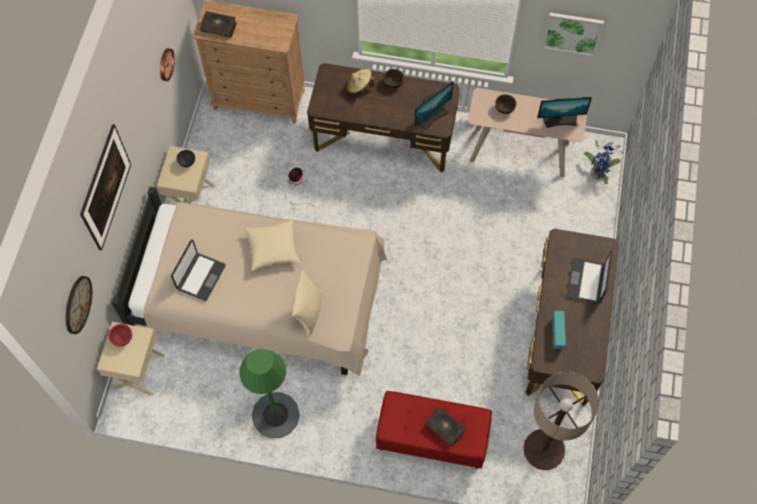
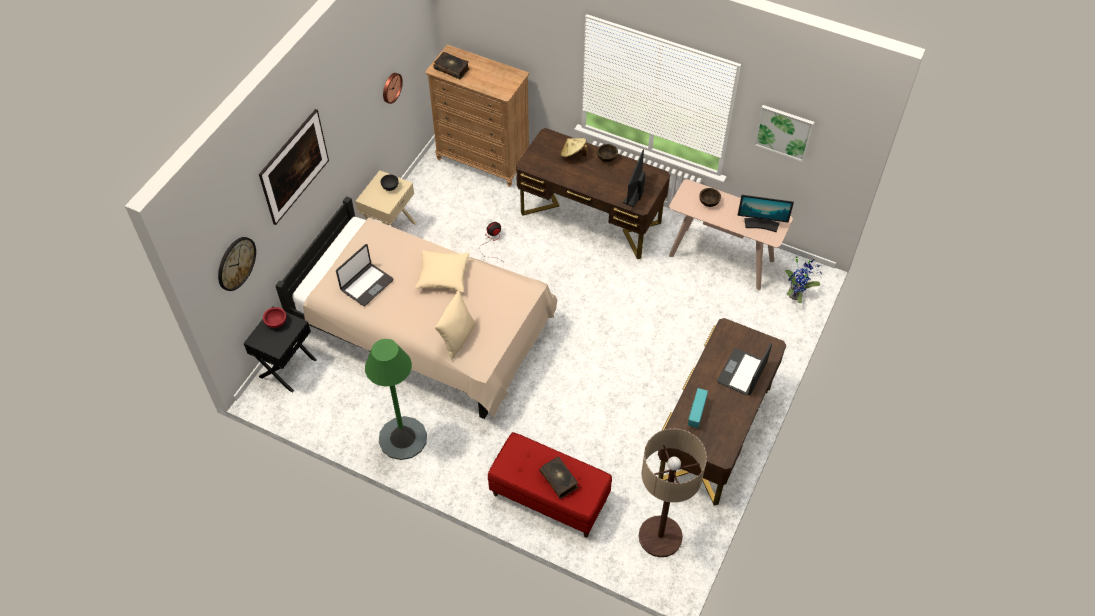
camera: 15 degrees right, 10 degrees down
beige nightstand [97,322,165,396] -> black nightstand [244,306,317,392]
monitor [414,81,454,129] -> monitor turned 135 degrees clockwise [623,149,646,208]

